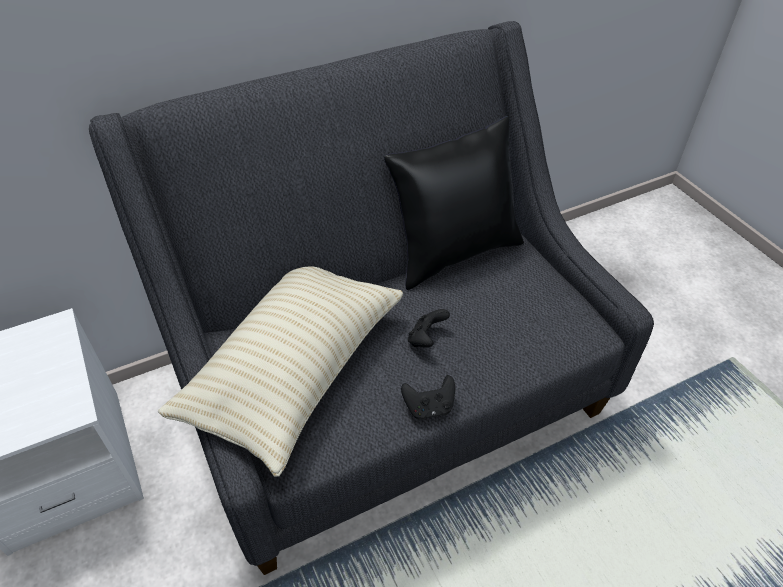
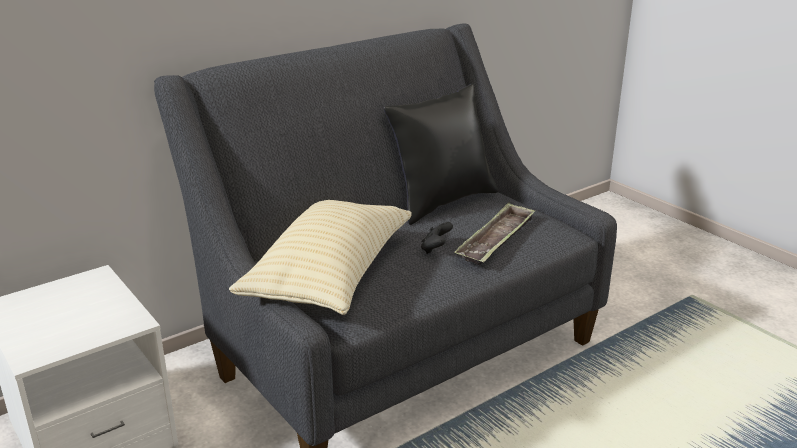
camera: 10 degrees left, 20 degrees down
black game controller [401,375,455,420] -> none
none -> tray [454,203,535,265]

